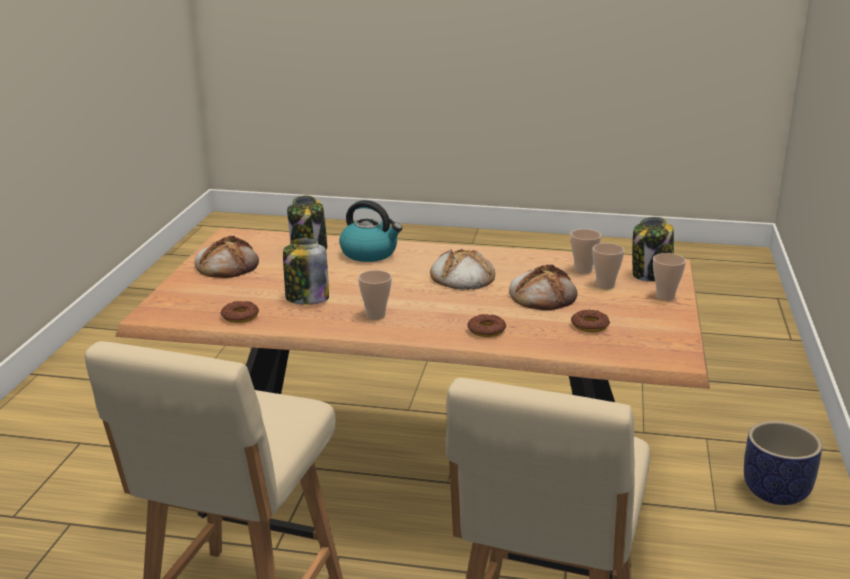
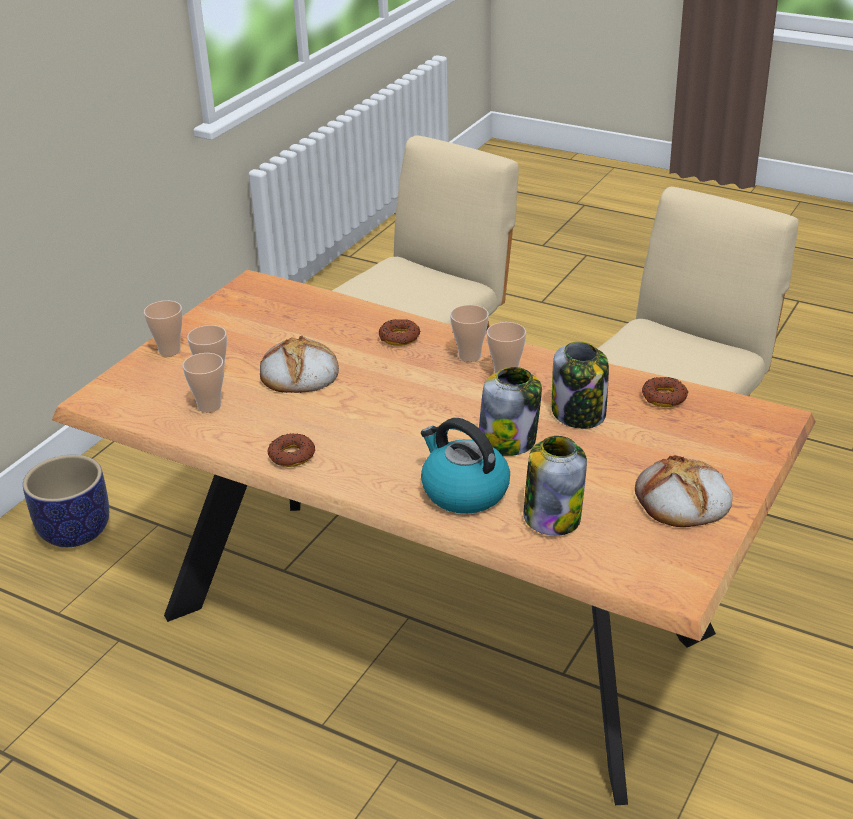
camera: 160 degrees left, 10 degrees up
bread [430,249,495,290] -> none
donut [571,310,610,332] -> donut moved to [268,433,315,467]
jar [633,217,674,281] -> jar moved to [479,367,542,456]
none -> cup [450,305,489,362]

